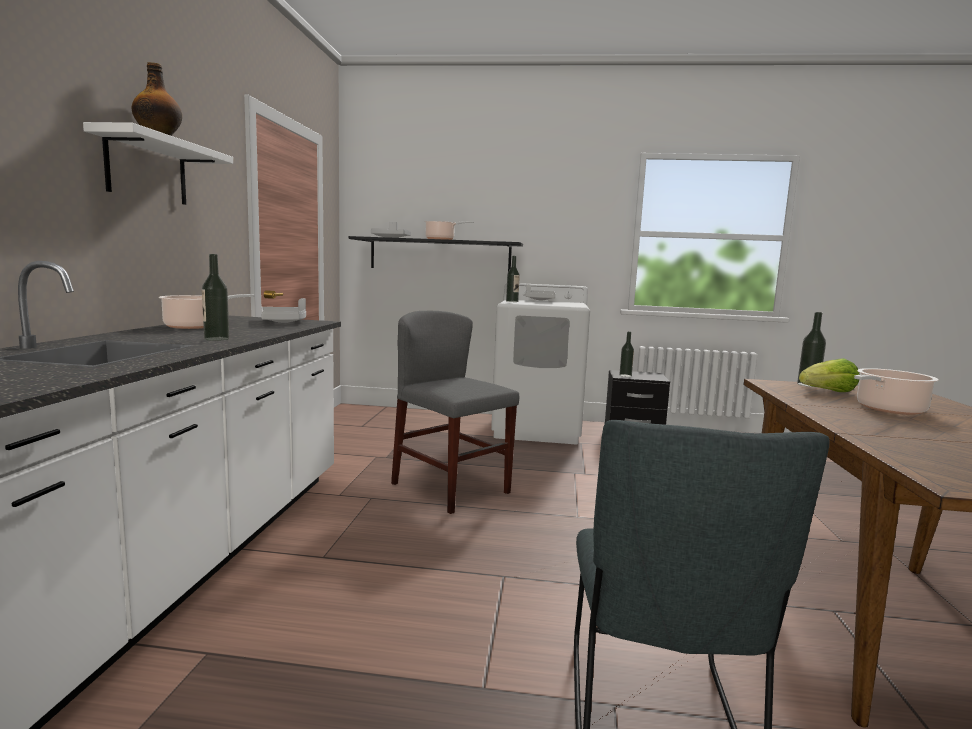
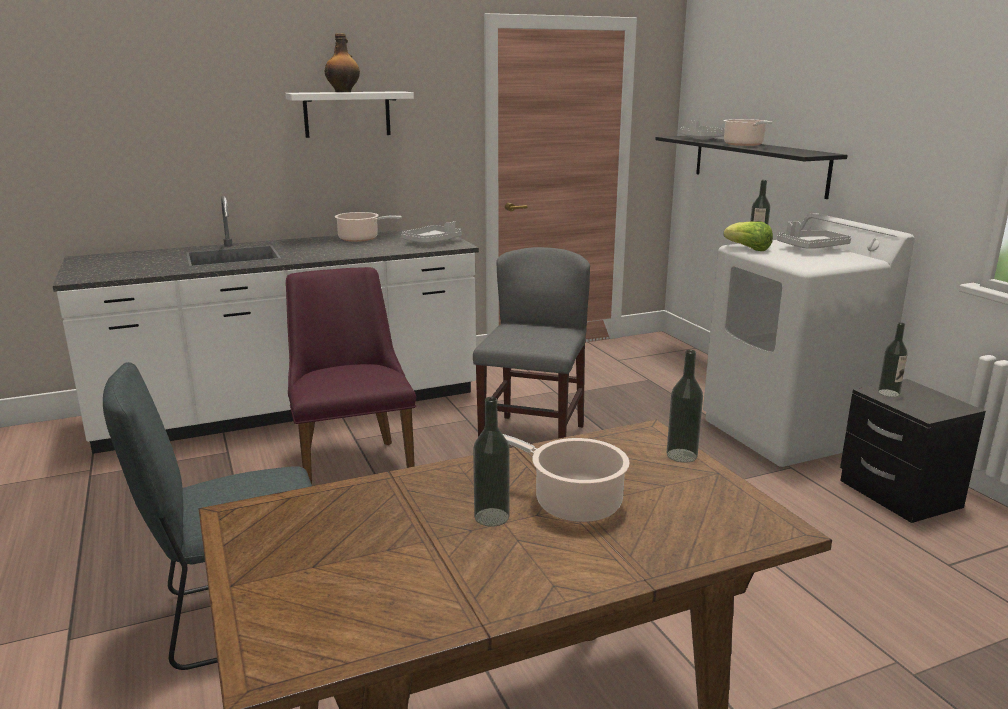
camera: 60 degrees right, 10 degrees up
bottle [202,254,229,341] -> bottle moved to [473,397,510,527]
lettuce [799,358,860,392] -> lettuce moved to [723,221,773,251]
none -> purple chair [286,267,416,484]

